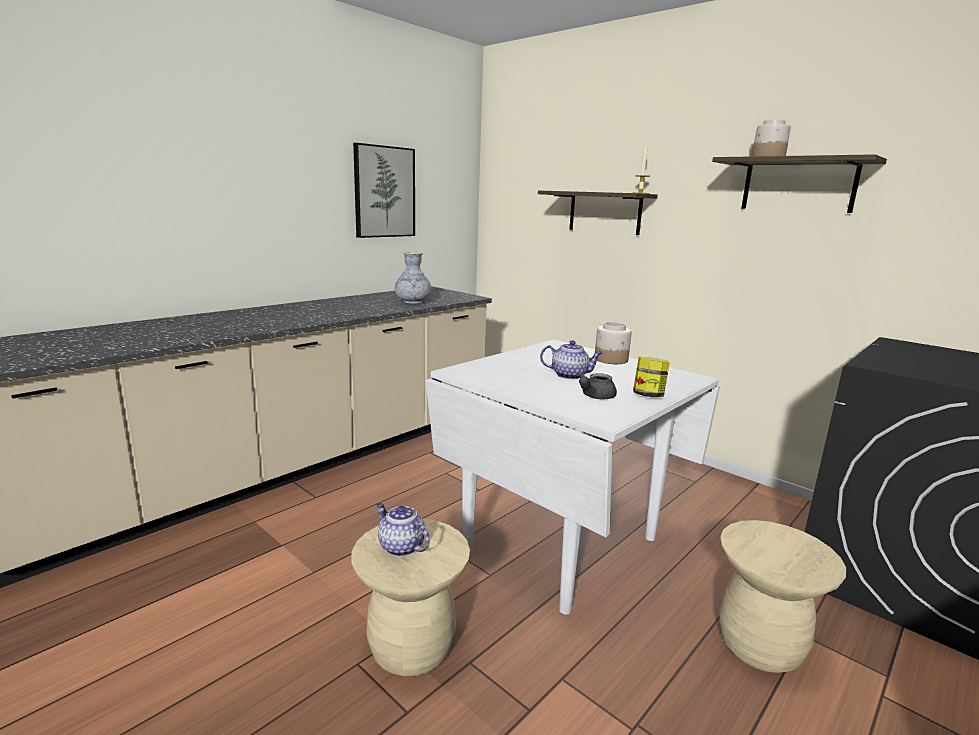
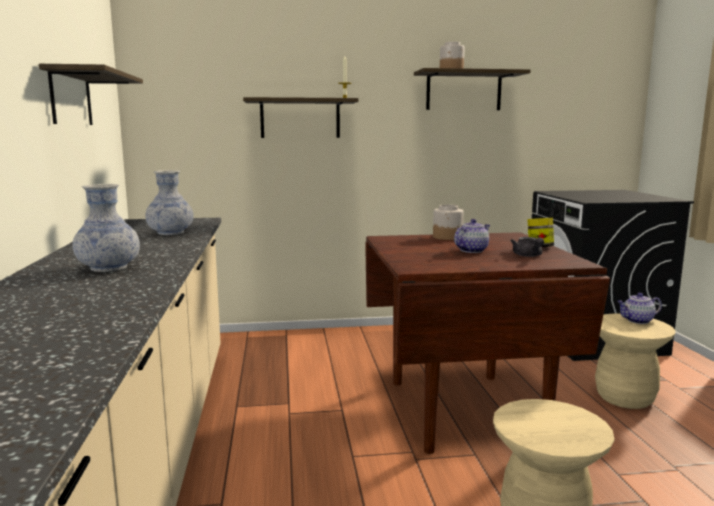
camera: 50 degrees left, 5 degrees down
picture [353,143,415,238] -> shelf [39,64,143,125]
teapot [376,503,430,557] -> teapot moved to [617,293,662,324]
white dining table [425,340,720,615] -> brown dining table [365,232,610,454]
none -> vase [72,184,140,272]

